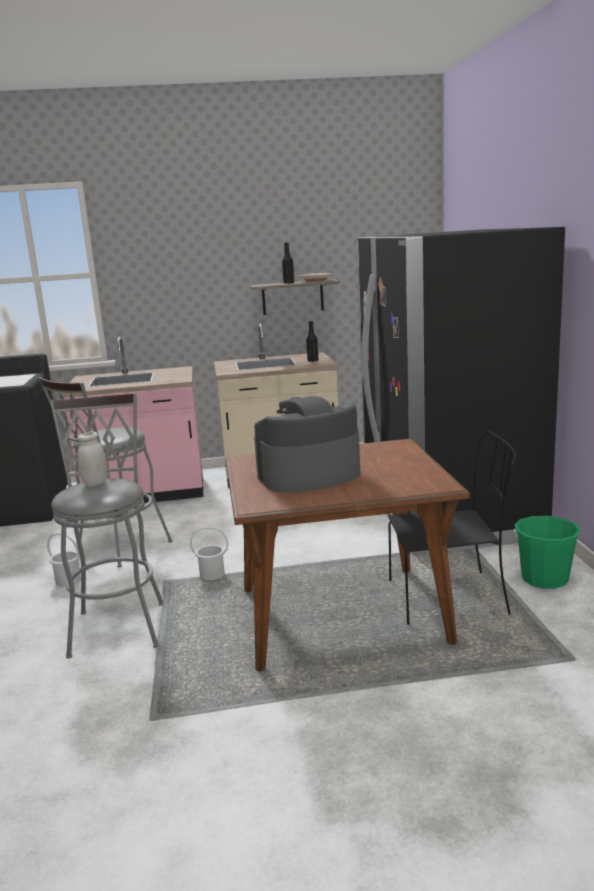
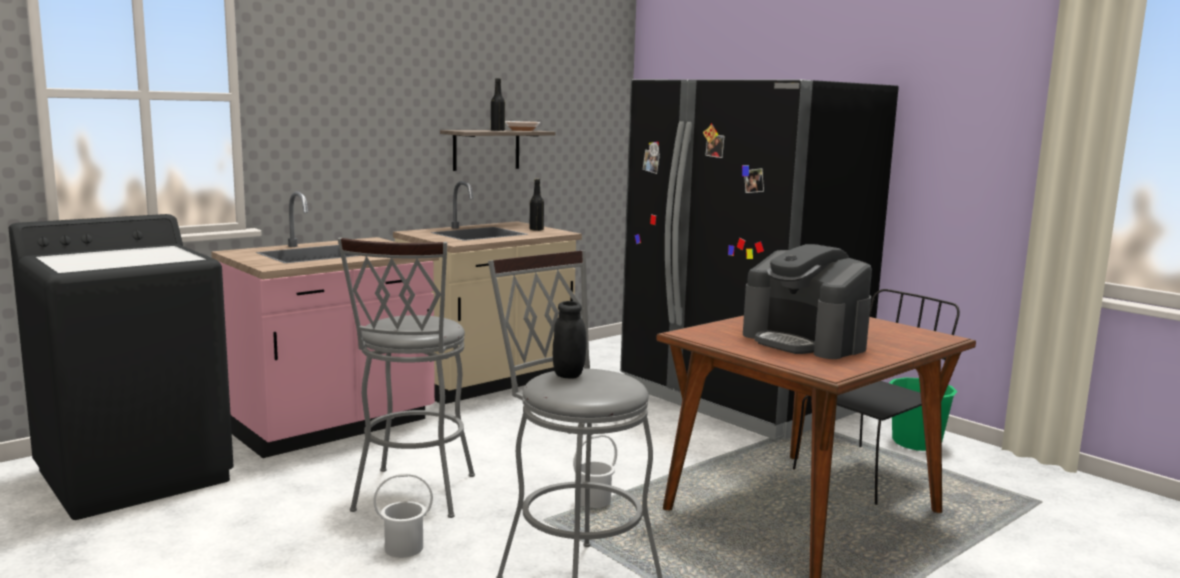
camera: 35 degrees left, 5 degrees down
white jar [77,432,107,486] -> black jar [553,301,587,379]
coffee machine [254,396,360,493] -> coffee machine turned 75 degrees counterclockwise [743,244,872,359]

